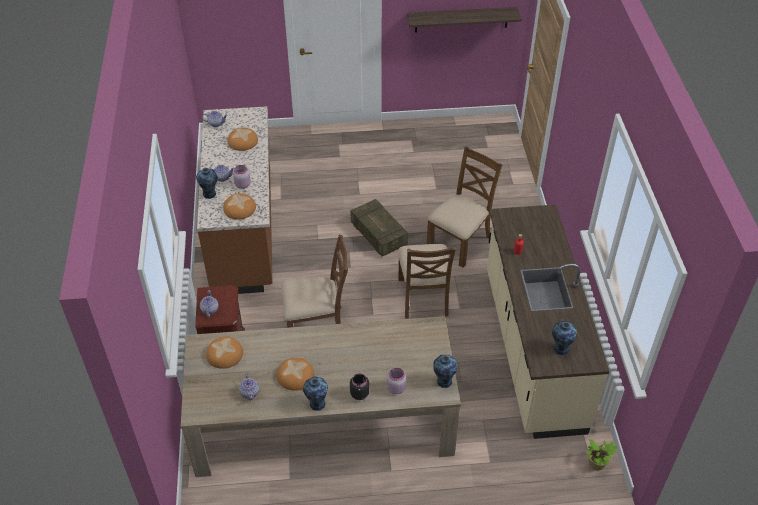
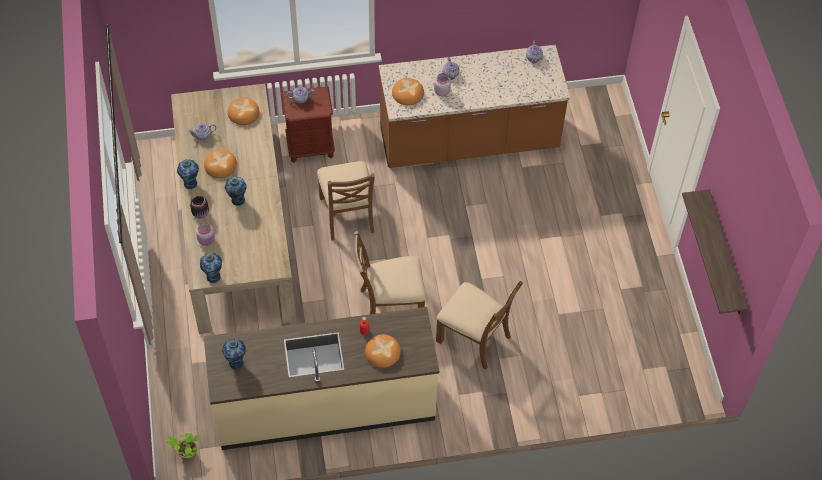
camera: 85 degrees right, 10 degrees up
vase [196,168,218,199] -> vase moved to [225,176,247,206]
bread [227,128,258,151] -> bread moved to [365,335,401,368]
crate [350,199,408,256] -> none

